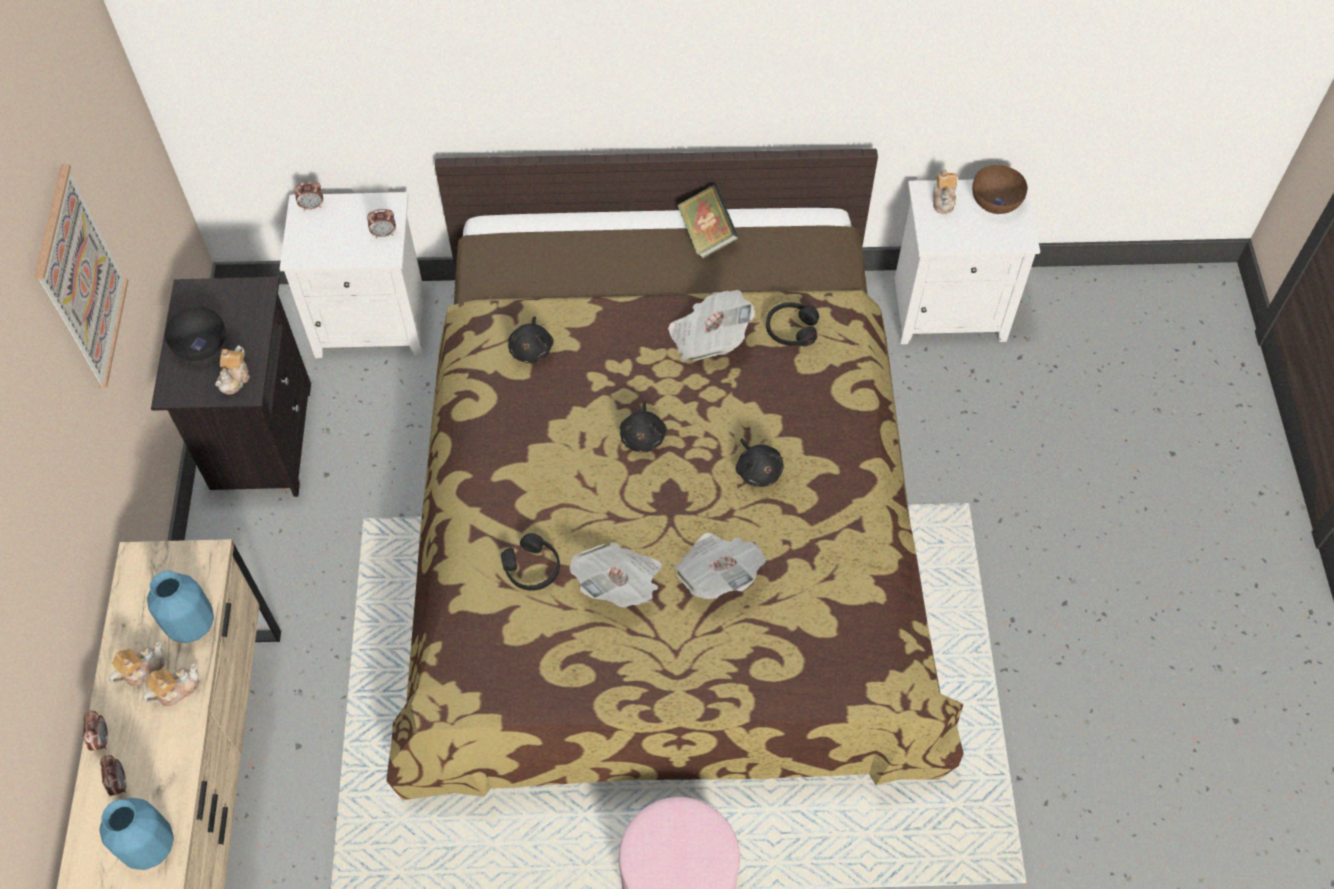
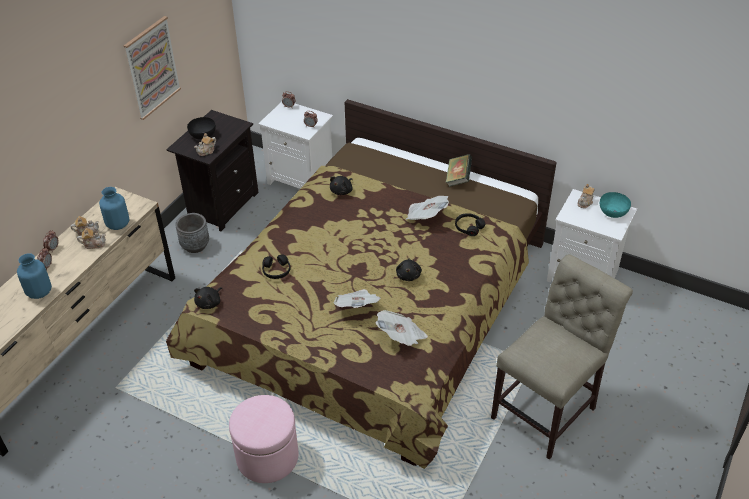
camera: 30 degrees right, 15 degrees down
newspaper [570,542,662,608] -> newspaper moved to [375,310,428,346]
black plush toy [620,402,667,453] -> black plush toy moved to [194,287,223,309]
brown bowl [972,165,1027,214] -> turquoise bowl [600,192,631,218]
none -> grey planter [175,213,209,253]
none -> beige chair [491,254,633,459]

